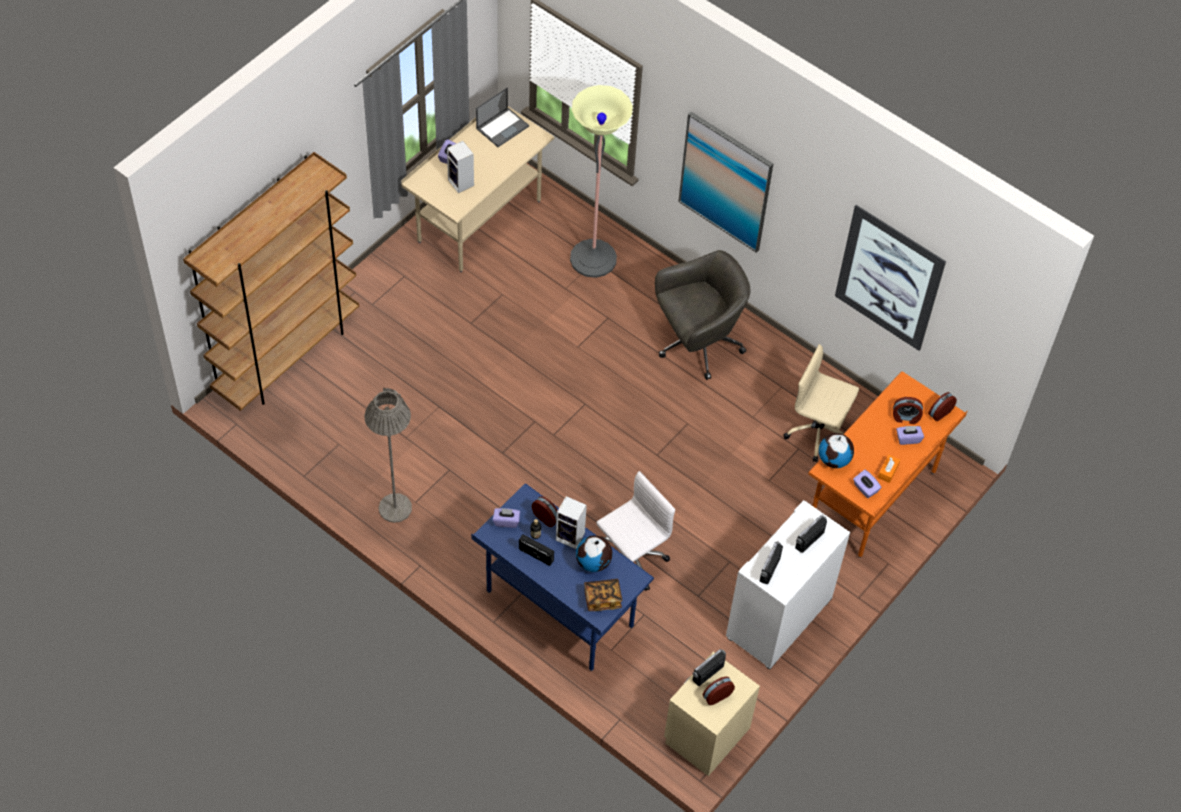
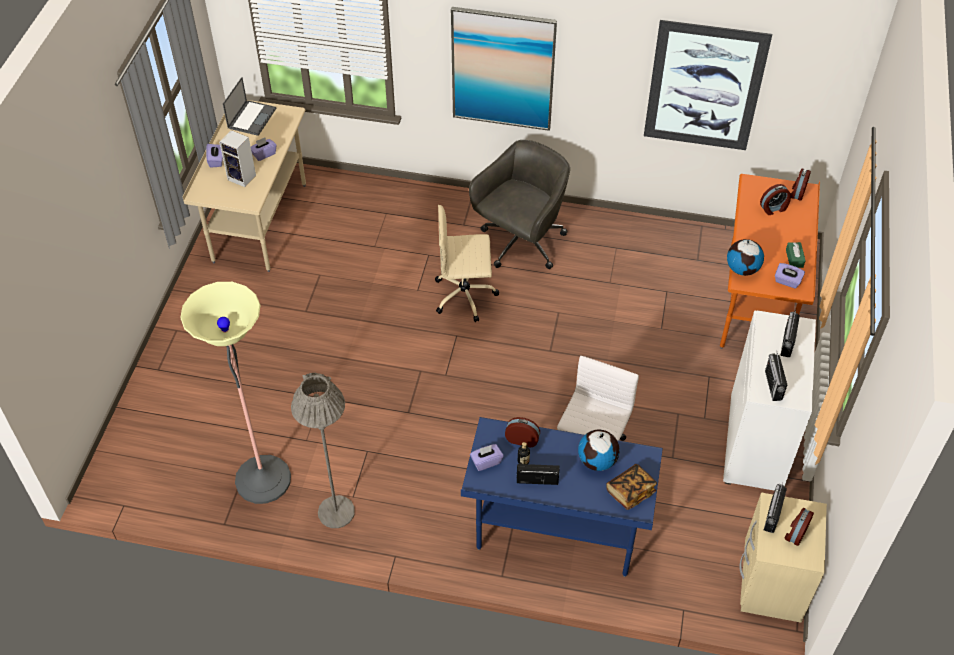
camera: 25 degrees left, 5 degrees down
brown bookcase [183,152,359,411] -> none
speaker [556,496,587,549] -> none
floor lamp [570,85,633,278] -> floor lamp moved to [180,282,291,504]
beige office chair [783,344,859,462] -> beige office chair moved to [435,205,499,322]
orange tissue box [878,455,900,483] -> green tissue box [786,242,806,268]
purple tissue box [896,426,924,445] -> purple tissue box moved to [251,138,277,161]

